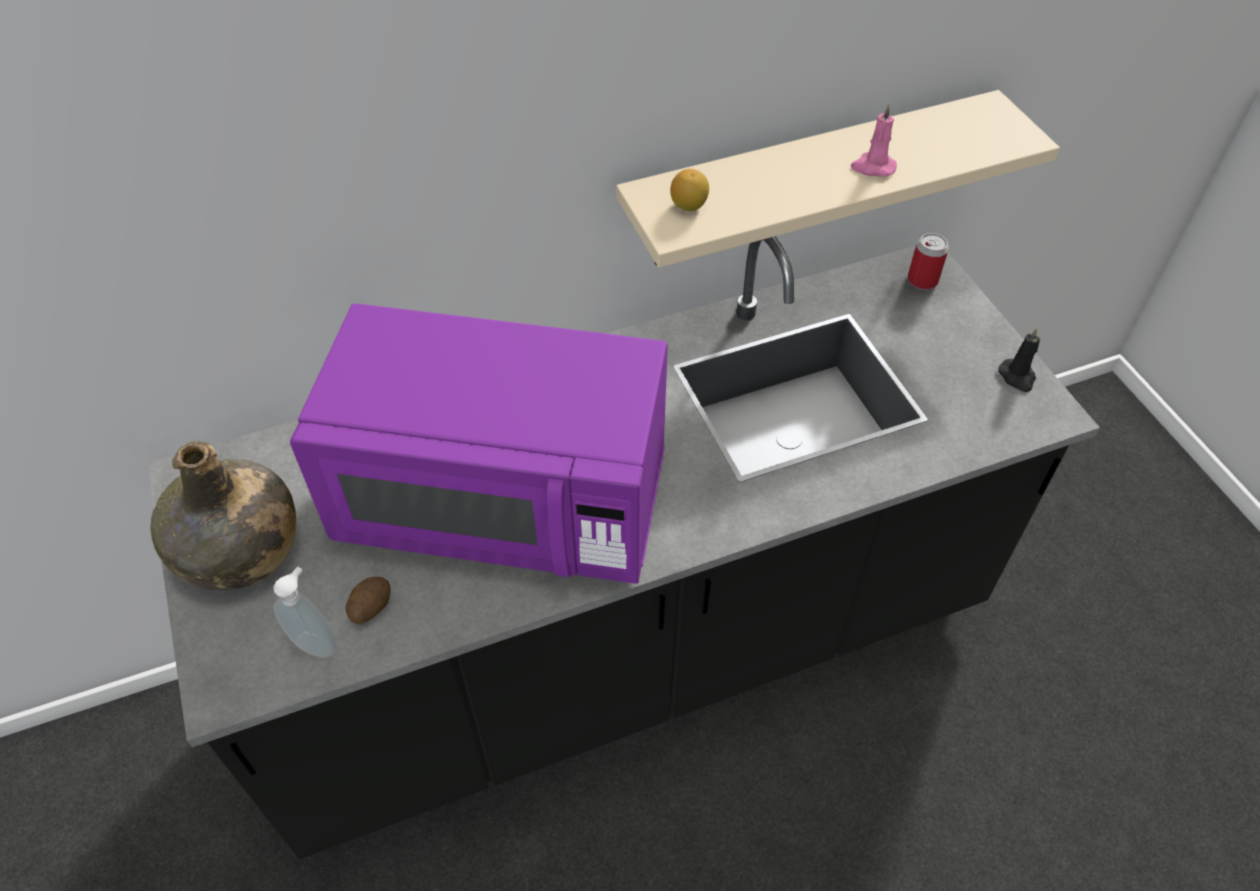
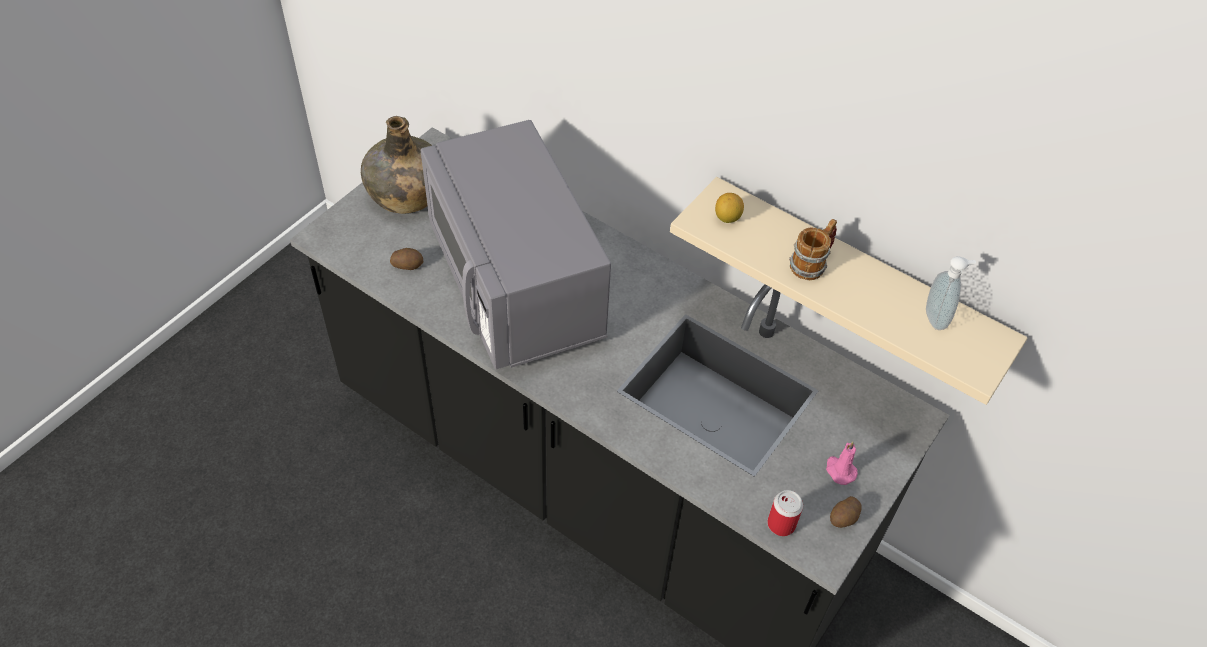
camera: 55 degrees right, 0 degrees up
soap dispenser [273,567,337,658] -> soap dispenser moved to [926,256,976,330]
purple microwave [290,303,668,584] -> grey microwave [421,120,611,369]
pink candle [851,104,897,177] -> pink candle moved to [826,442,858,485]
can [908,233,949,290] -> can moved to [767,490,803,536]
black candle [998,328,1040,392] -> potato [830,496,862,528]
none -> mug [789,219,837,280]

